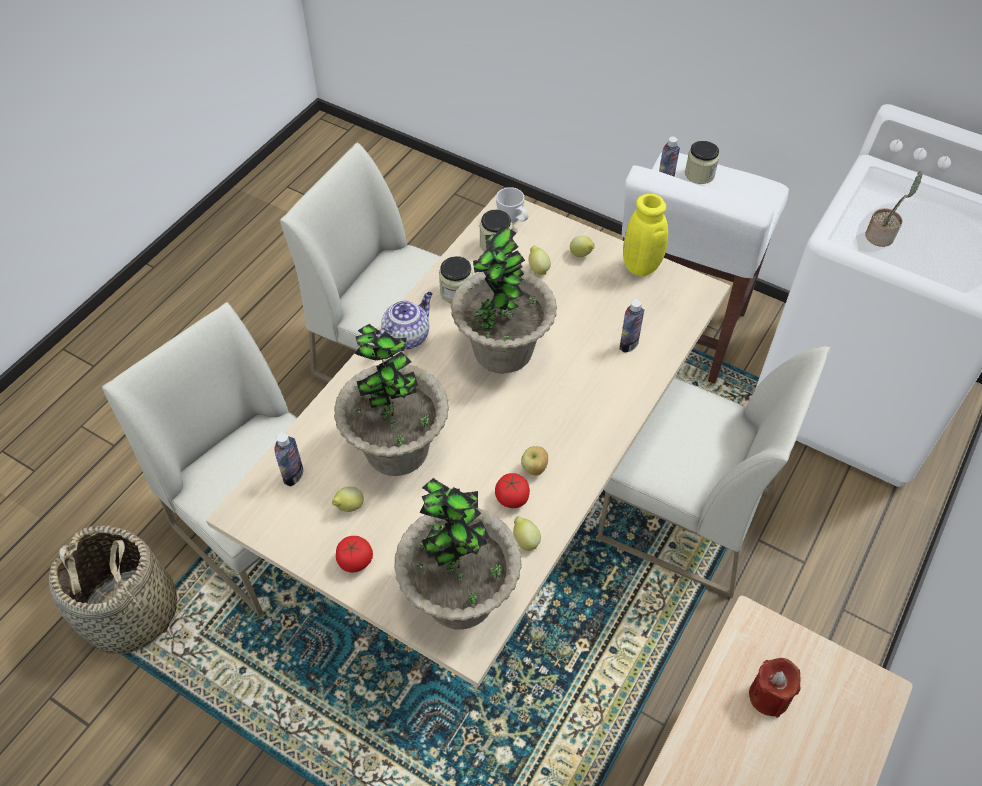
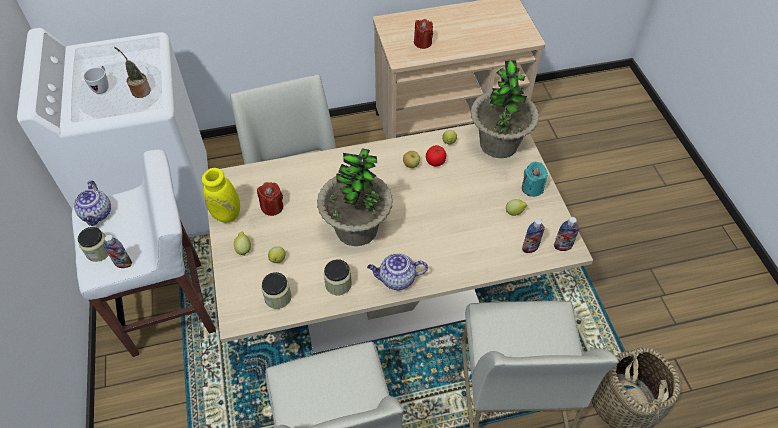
camera: 135 degrees left, 0 degrees up
potted plant [334,324,449,476] -> none
tomato [336,536,373,573] -> turquoise candle [522,162,548,197]
white mug [496,187,528,223] -> white mug moved to [83,66,109,94]
bottle [619,299,644,353] -> bottle moved to [554,217,579,251]
none -> teapot [74,180,111,226]
none -> red candle [257,182,283,216]

